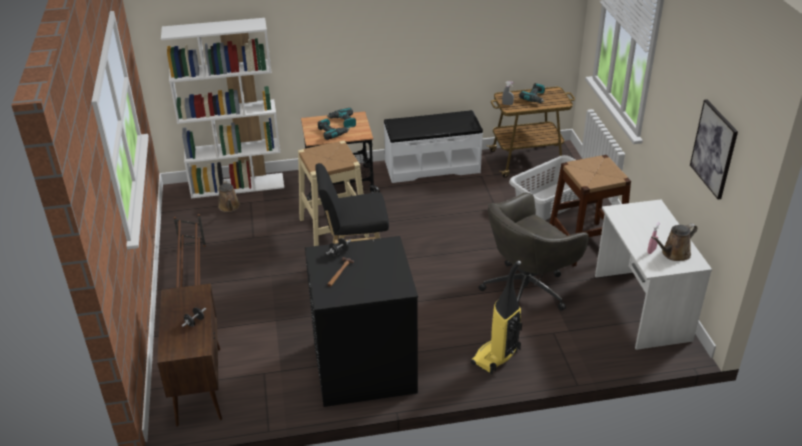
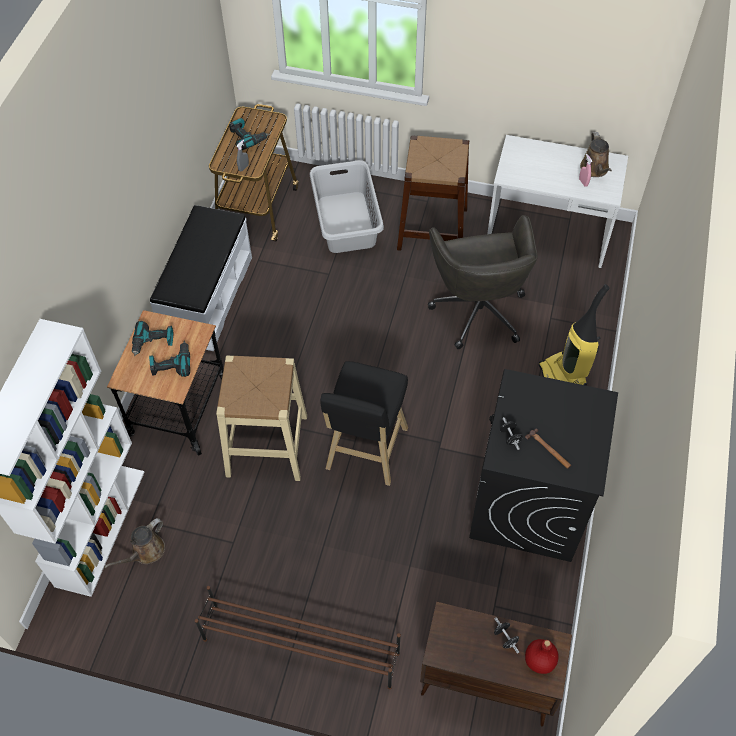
camera: 65 degrees left, 20 degrees up
brown watering can [218,180,240,212] -> brown watering can turned 120 degrees clockwise [104,518,165,568]
picture [690,99,738,200] -> none
none -> red bottle [525,639,558,674]

